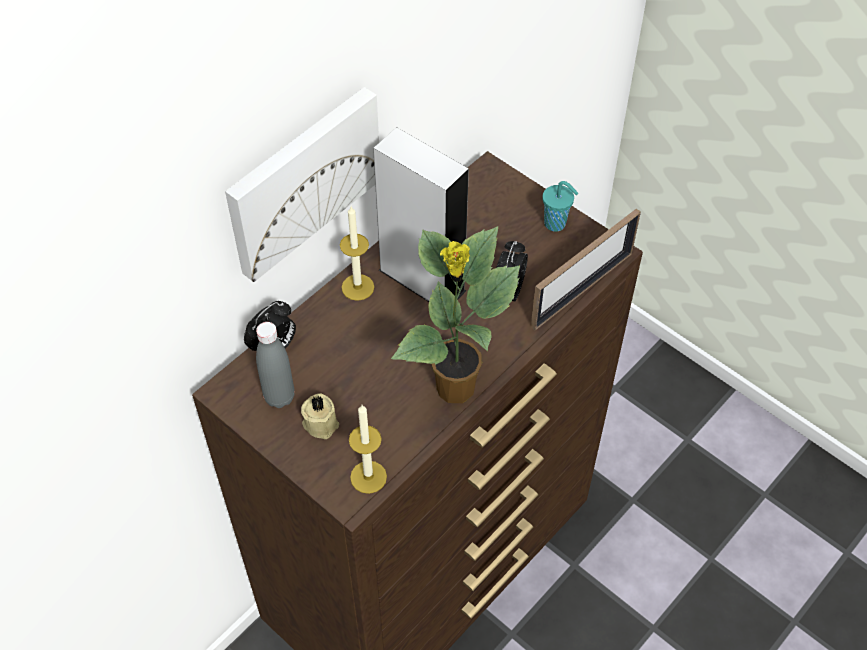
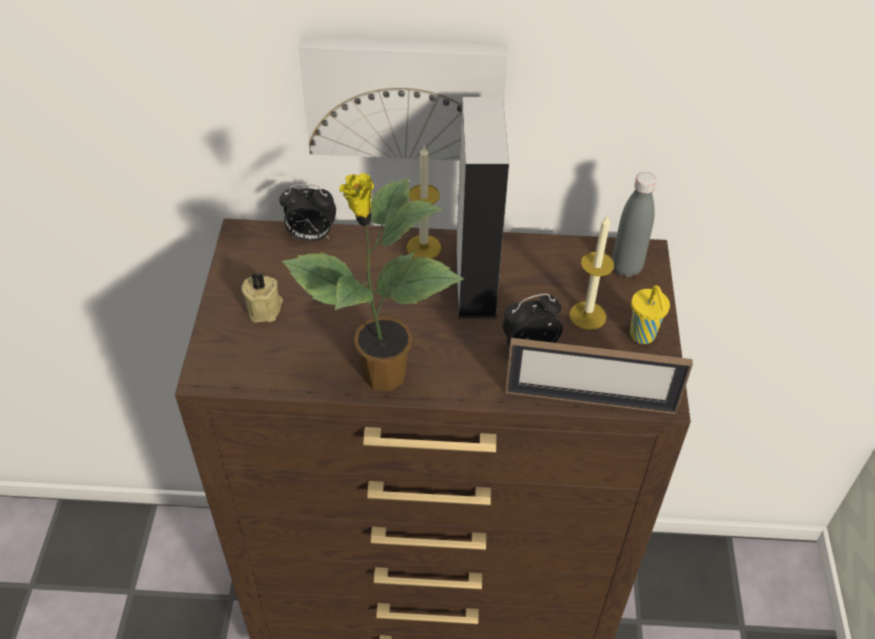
camera: 50 degrees right, 5 degrees down
grey bottle [256,322,295,408] -> grey bottle moved to [612,172,657,277]
candle [349,405,387,494] -> candle moved to [569,214,615,330]
turquoise cup [542,181,578,231] -> yellow cup [630,285,670,344]

